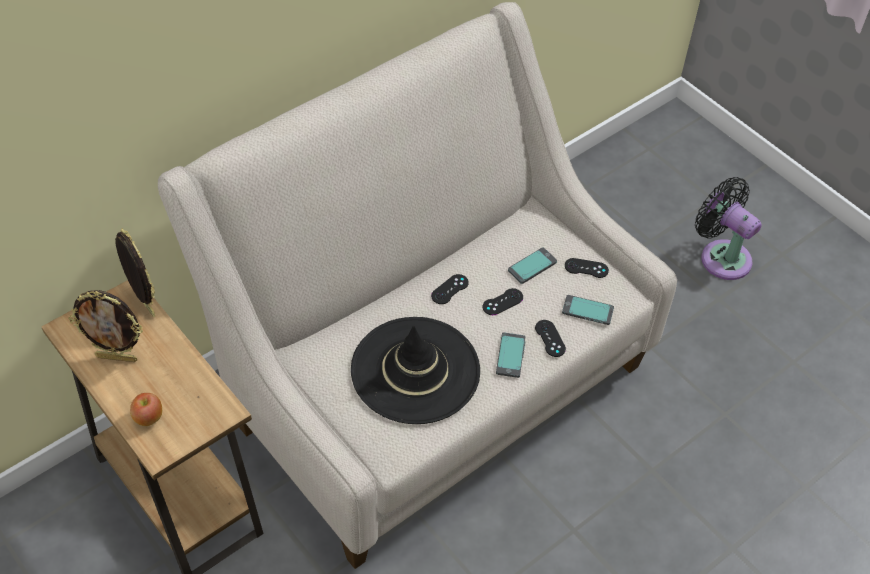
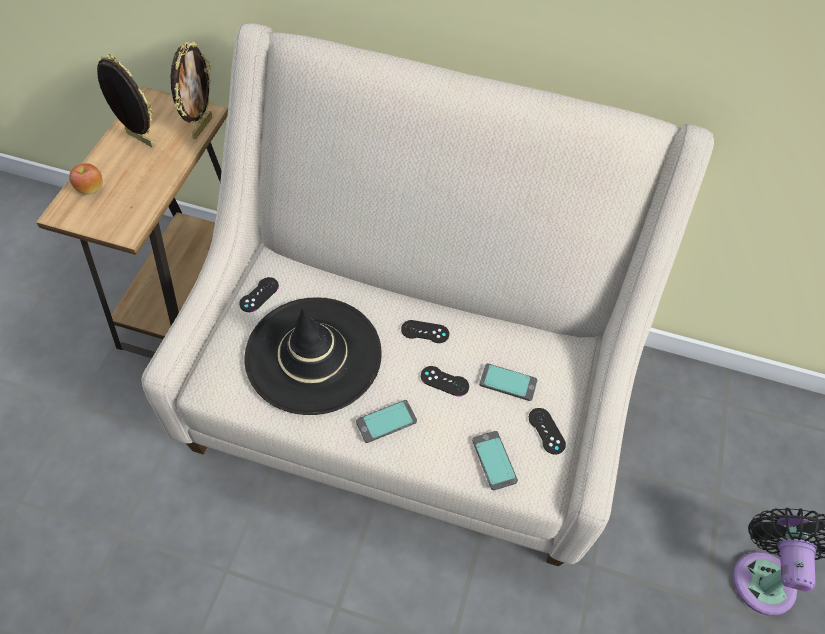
camera: 55 degrees right, 5 degrees up
picture frame [68,290,143,362] -> picture frame turned 150 degrees clockwise [97,54,154,147]
black game controller [535,320,566,357] -> black game controller moved to [239,277,279,312]

